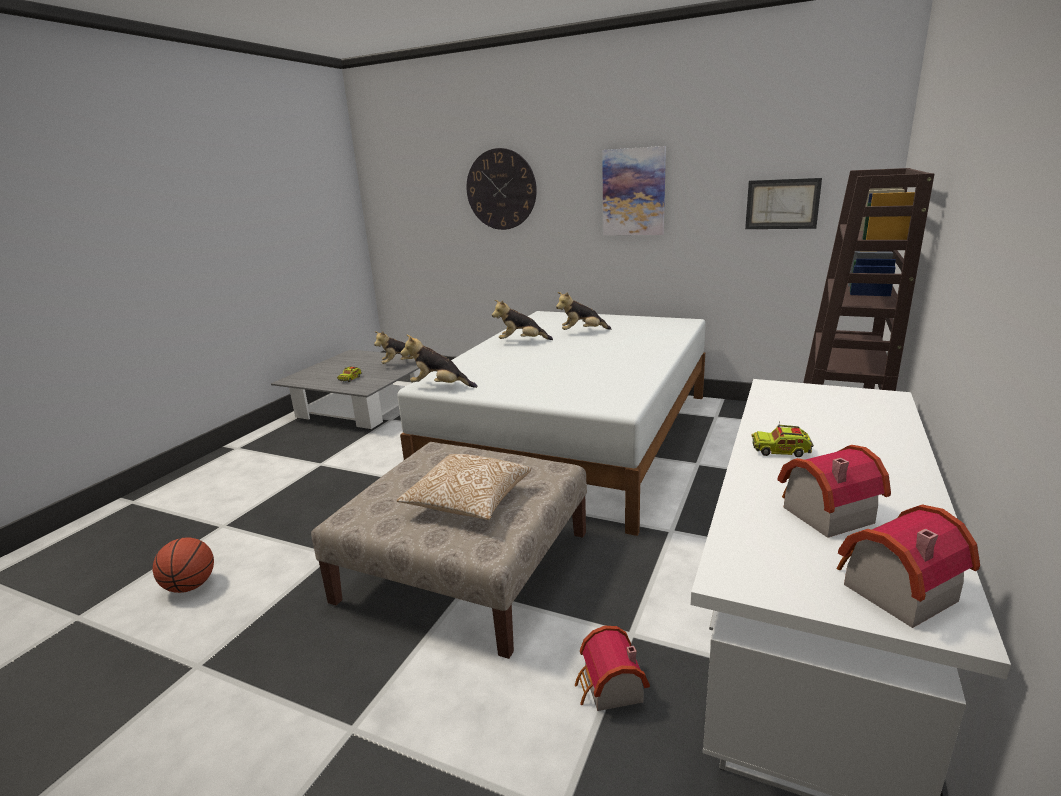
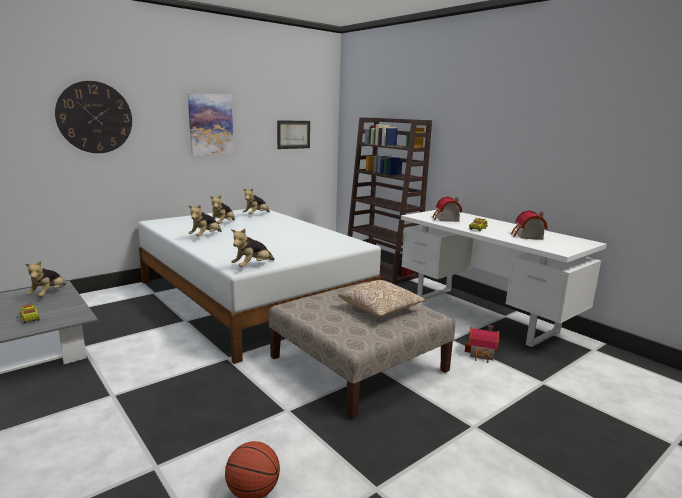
camera: 65 degrees left, 5 degrees down
toy house [837,504,980,628] -> toy house moved to [432,197,462,222]
none -> plush toy [243,188,270,214]

